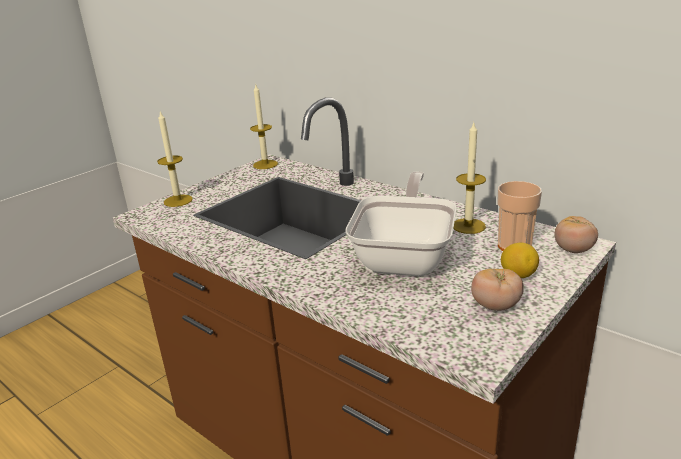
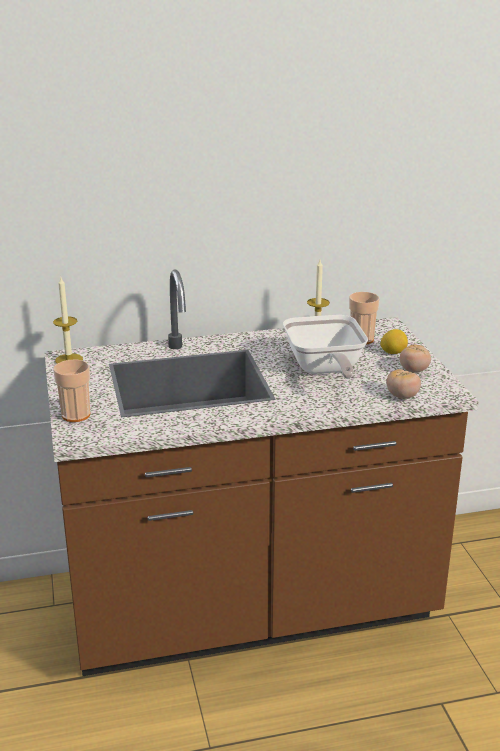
camera: 55 degrees left, 0 degrees up
candle [157,111,193,207] -> cup [53,359,90,422]
frying pan [345,172,457,276] -> frying pan turned 150 degrees counterclockwise [283,315,368,379]
tomato [554,216,598,253] -> tomato moved to [387,369,421,399]

